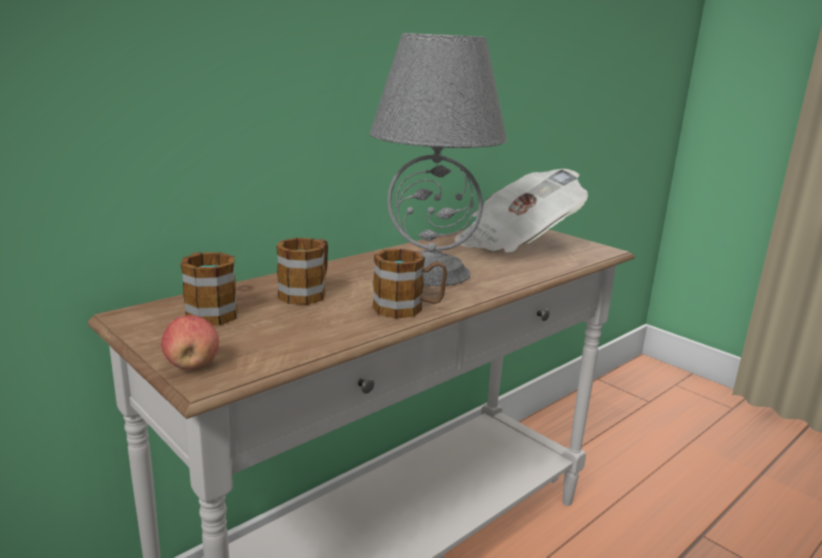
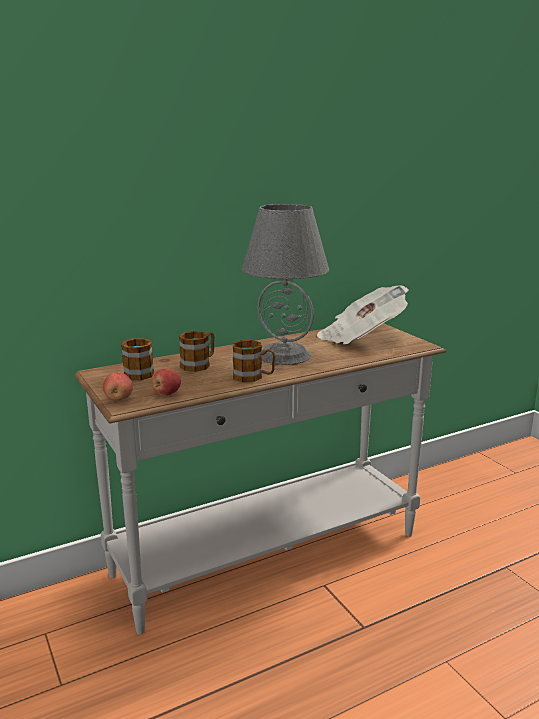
camera: 15 degrees right, 0 degrees up
none -> apple [152,369,181,396]

